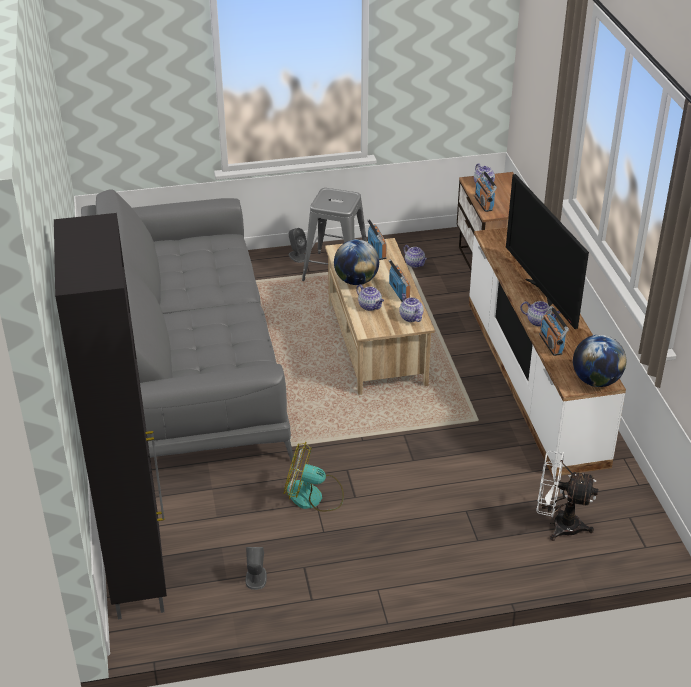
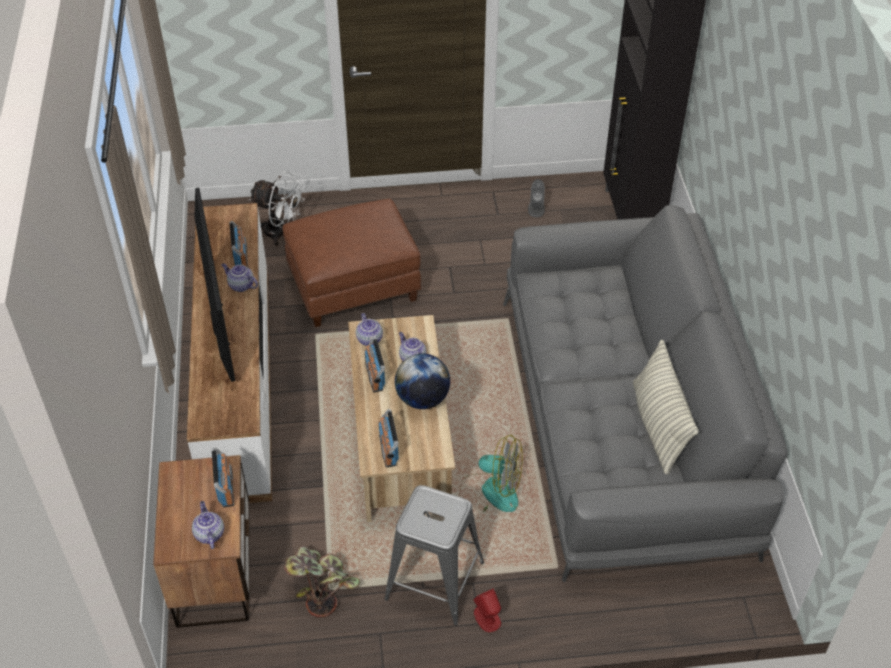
camera: 175 degrees left, 10 degrees up
fan [284,442,344,512] -> fan moved to [460,435,523,512]
grey speaker [289,228,307,263] -> red speaker [473,588,501,632]
teapot [404,245,427,268] -> potted plant [284,546,360,617]
globe [573,335,626,387] -> none
none -> brown ottoman [282,199,422,327]
none -> pillow [633,340,699,474]

